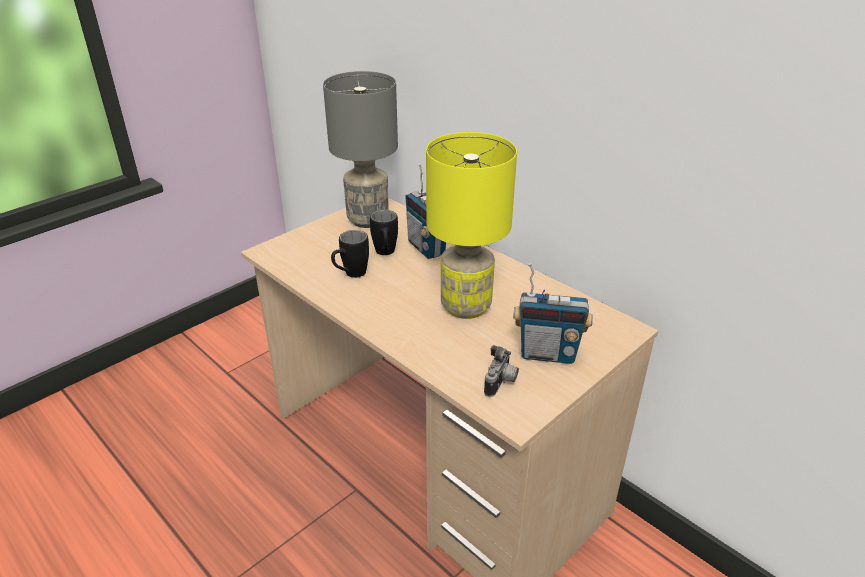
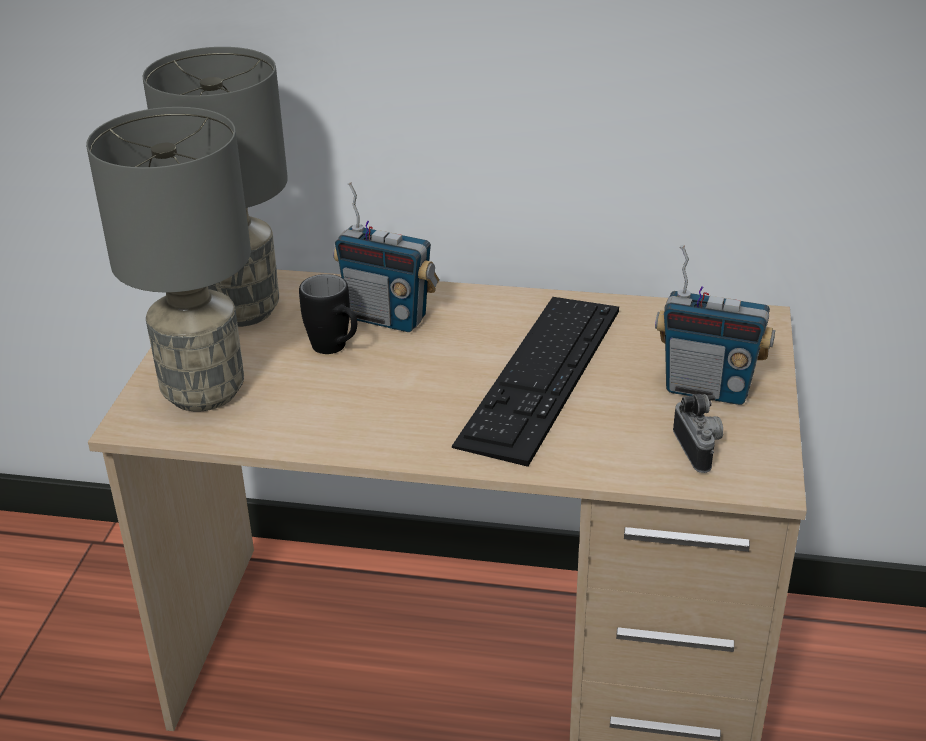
camera: 35 degrees left, 0 degrees up
black mug [331,230,369,278] -> none
yellow table lamp [426,132,517,319] -> keyboard [452,297,619,467]
radio [513,263,593,364] -> radio turned 45 degrees clockwise [655,245,775,405]
none -> grey table lamp [86,107,251,412]

